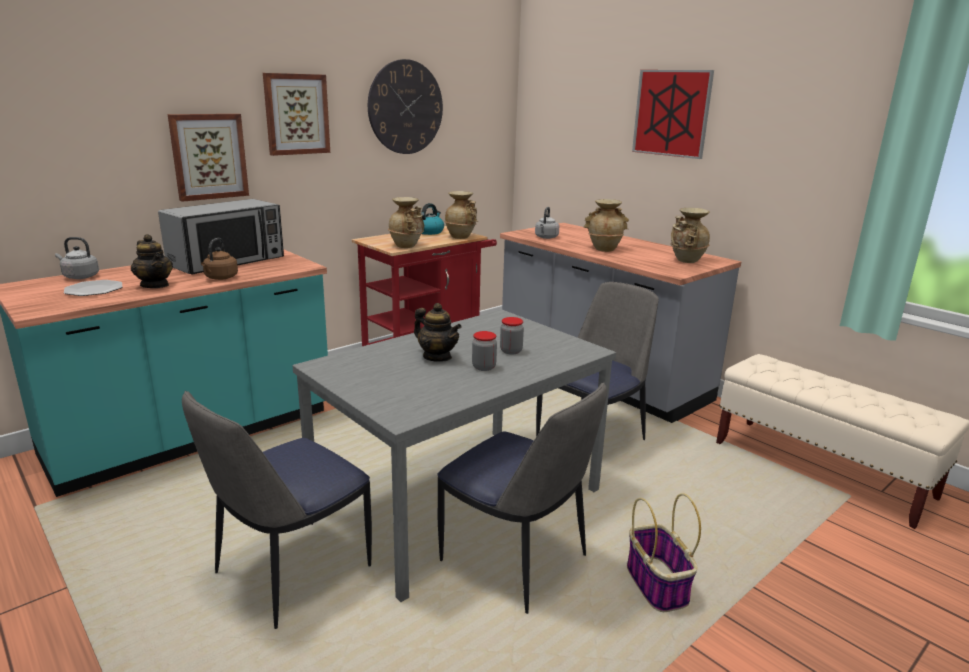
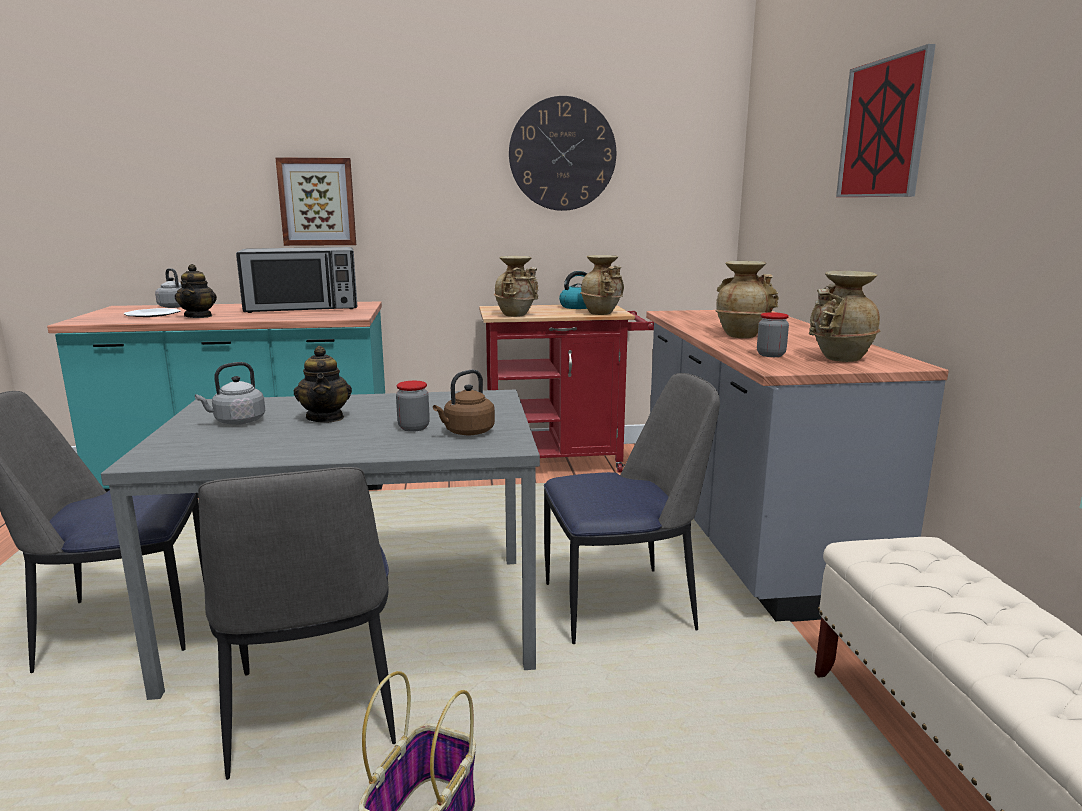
camera: 35 degrees right, 5 degrees down
brown kettle [201,238,238,280] -> brown kettle moved to [433,369,495,435]
picture [263,73,330,156] -> none
jar [472,331,497,371] -> jar moved to [757,312,789,357]
grey kettle [535,207,559,239] -> grey kettle moved to [195,362,265,425]

